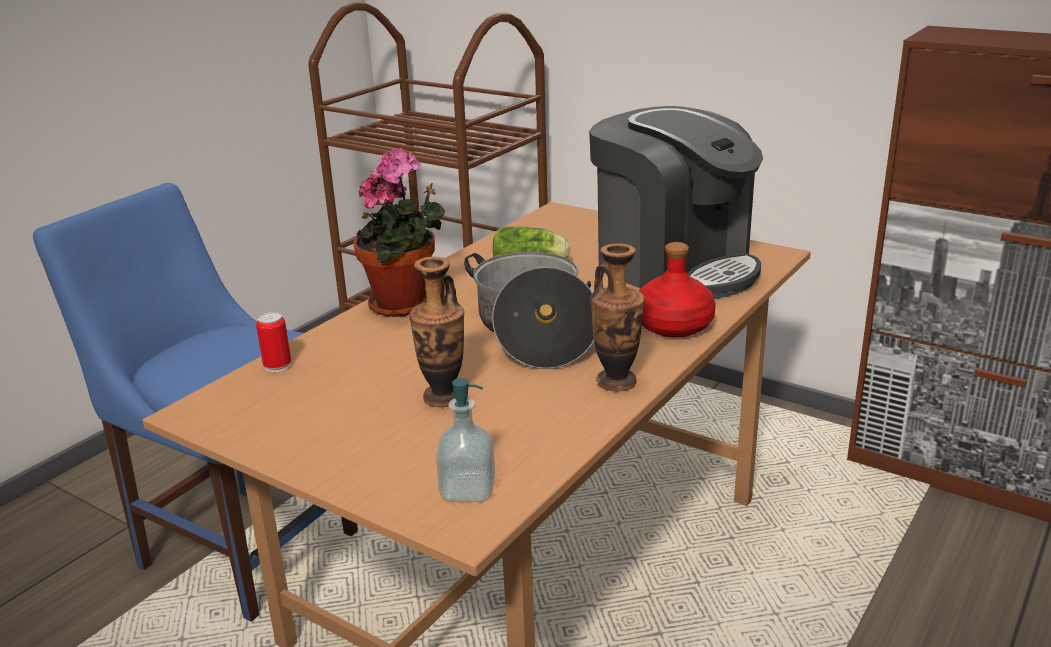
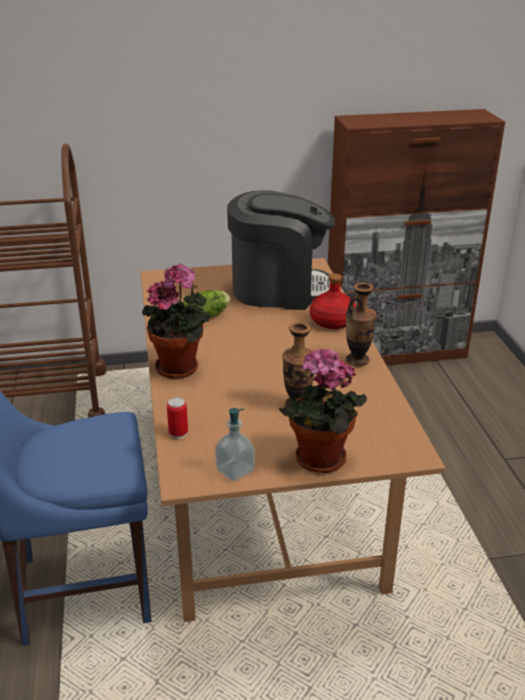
camera: 45 degrees left, 5 degrees up
soap dispenser [436,378,495,502] -> soap dispenser moved to [215,408,255,481]
cooking pot [464,252,594,369] -> none
none -> potted plant [279,348,367,473]

